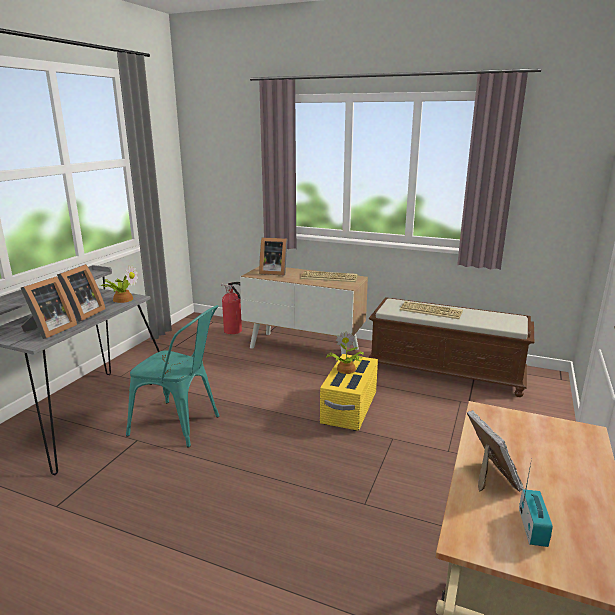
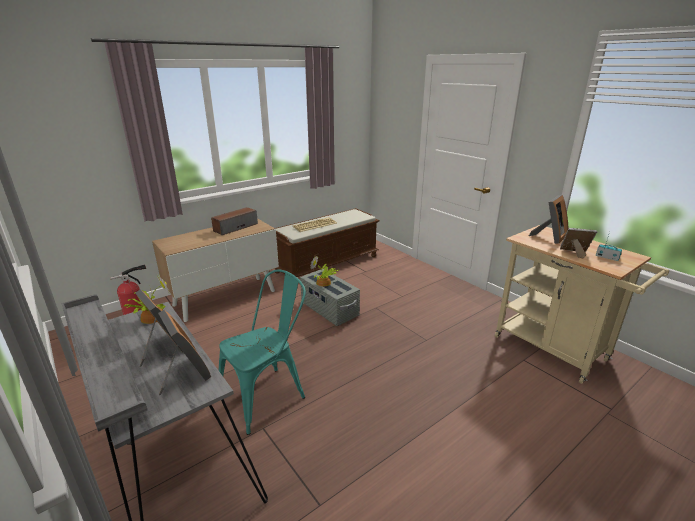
camera: 60 degrees left, 5 degrees up
picture frame [259,237,287,276] -> picture frame moved to [529,195,568,244]
keyboard [301,271,358,282] -> speaker [211,207,258,235]
yellow storage box [320,354,378,431] -> grey storage box [300,269,360,326]

